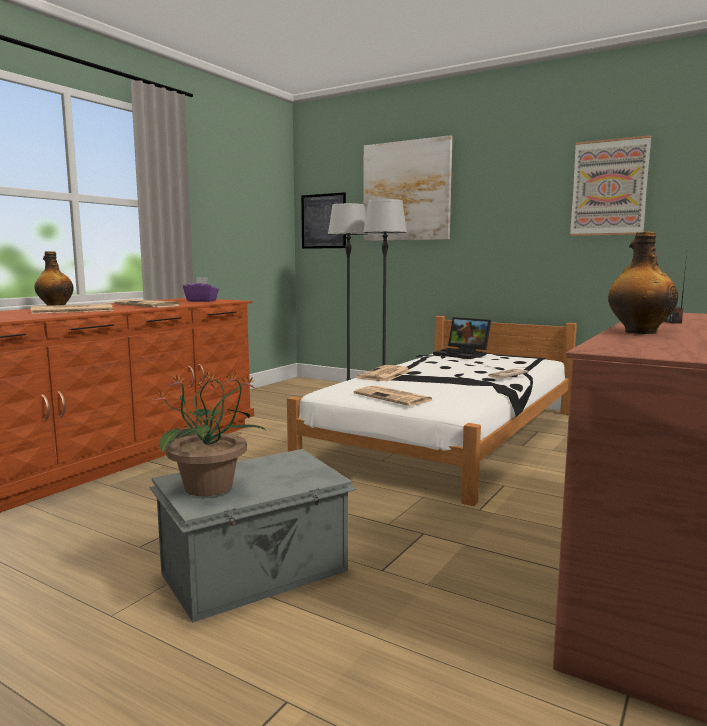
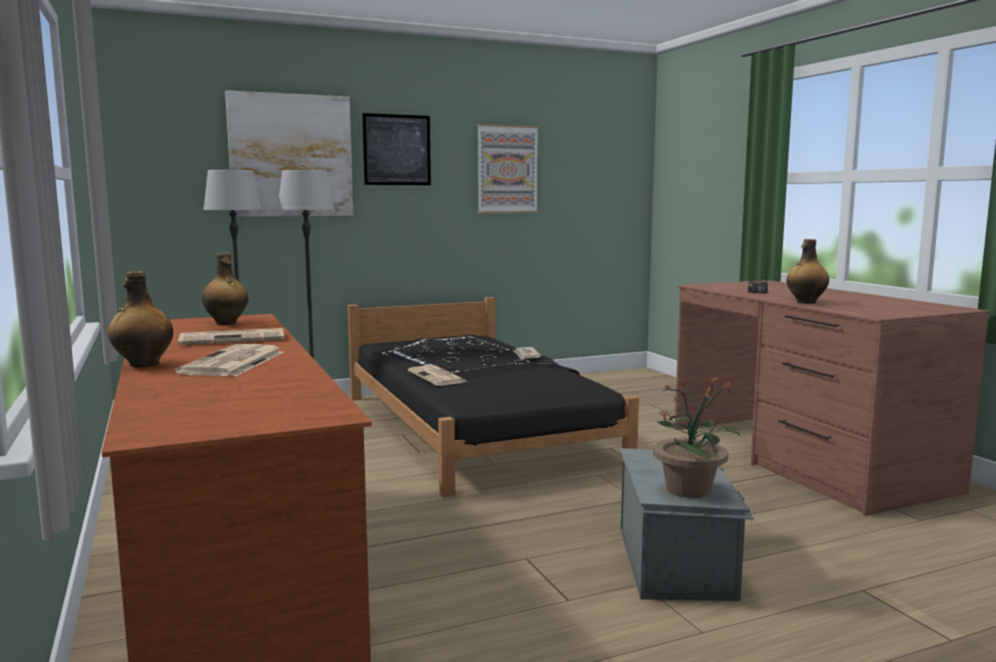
camera: 55 degrees left, 0 degrees up
purple tissue box [183,277,219,302] -> bottle [202,253,249,325]
white bed [287,316,577,506] -> black bed [348,297,639,497]
picture [301,192,346,249] -> picture moved to [362,113,431,185]
newspaper [354,386,432,406] -> none
laptop [433,317,491,359] -> none

